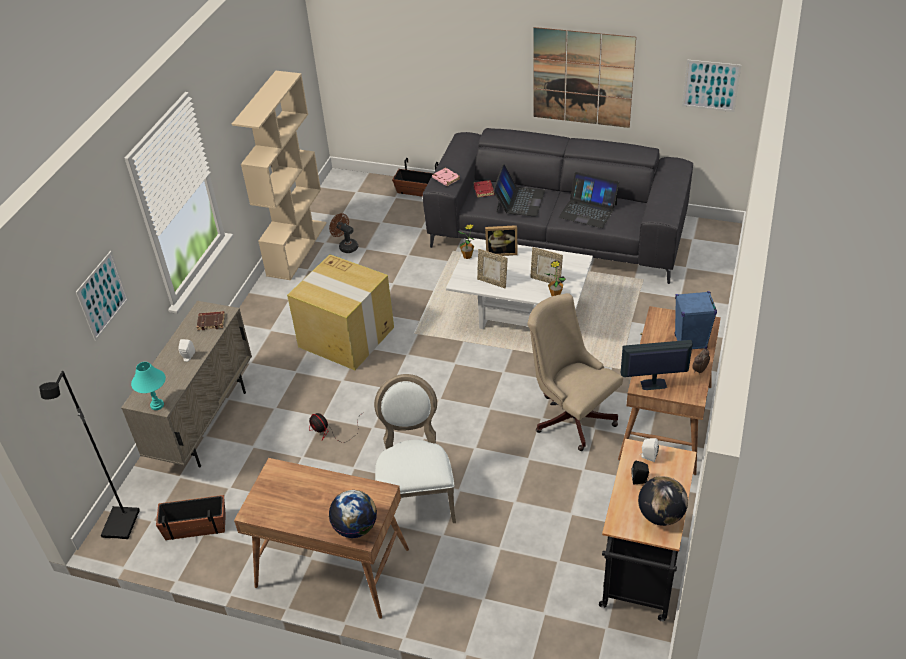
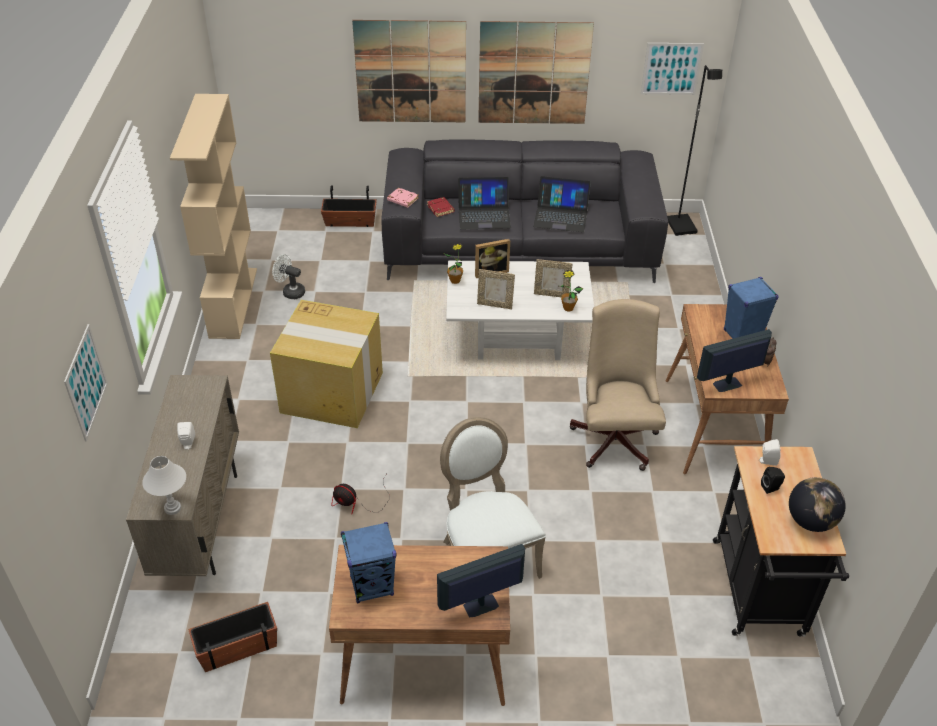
camera: 20 degrees left, 0 degrees up
black floor lamp [39,371,140,539] -> black floor lamp moved to [667,65,722,236]
turquoise table lamp [131,362,166,410] -> white table lamp [142,456,186,515]
brown book [197,311,225,330] -> none
brown fan [329,213,358,253] -> white fan [272,254,305,299]
globe [329,490,377,538] -> monitor [437,544,525,617]
laptop [493,164,545,217] -> laptop turned 90 degrees clockwise [458,177,511,229]
beige office chair [527,293,623,451] -> beige office chair turned 60 degrees clockwise [570,299,666,471]
none -> blue speaker [341,522,396,604]
none -> picture [352,20,466,122]

